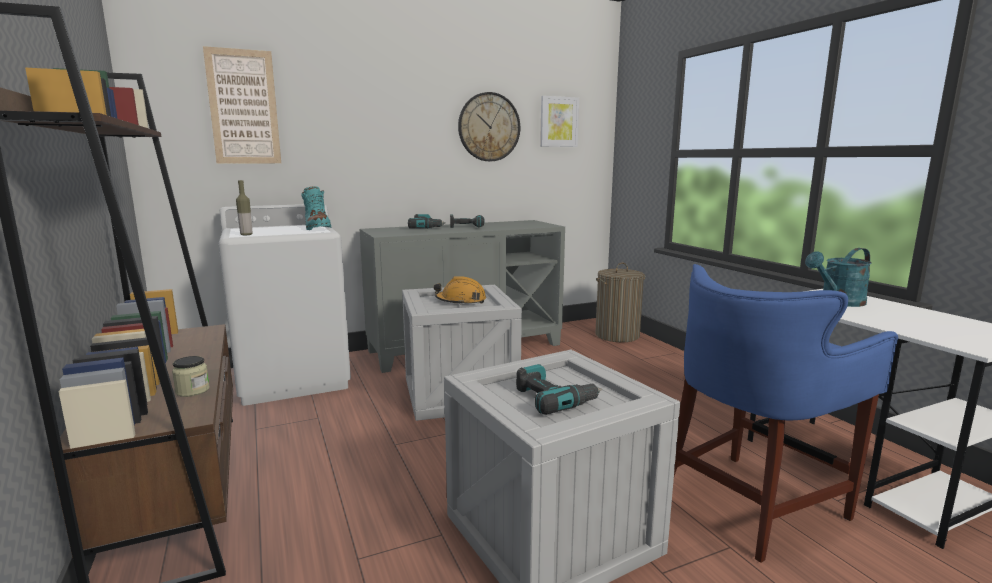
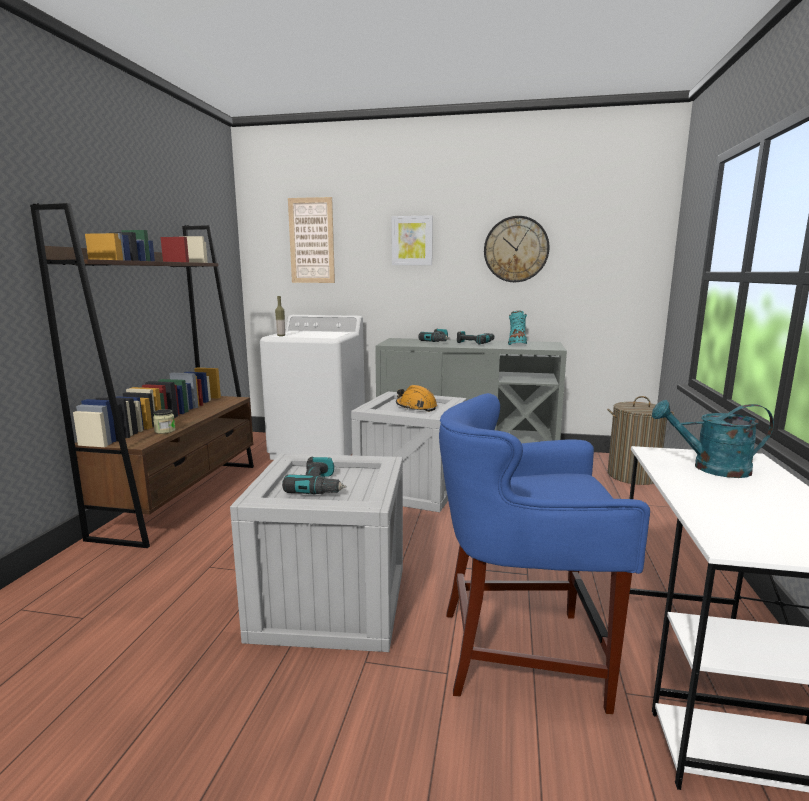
camera: 35 degrees right, 0 degrees up
turquoise boot [301,186,331,230] -> turquoise boot moved to [508,311,527,345]
picture [540,96,579,147] -> picture moved to [391,215,433,265]

